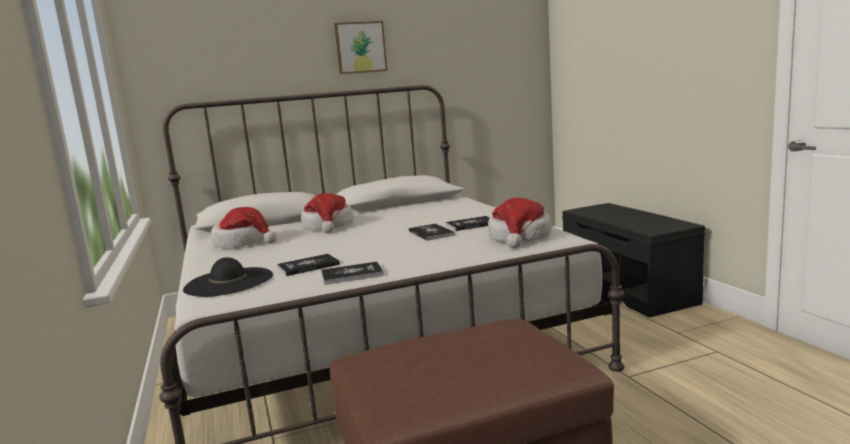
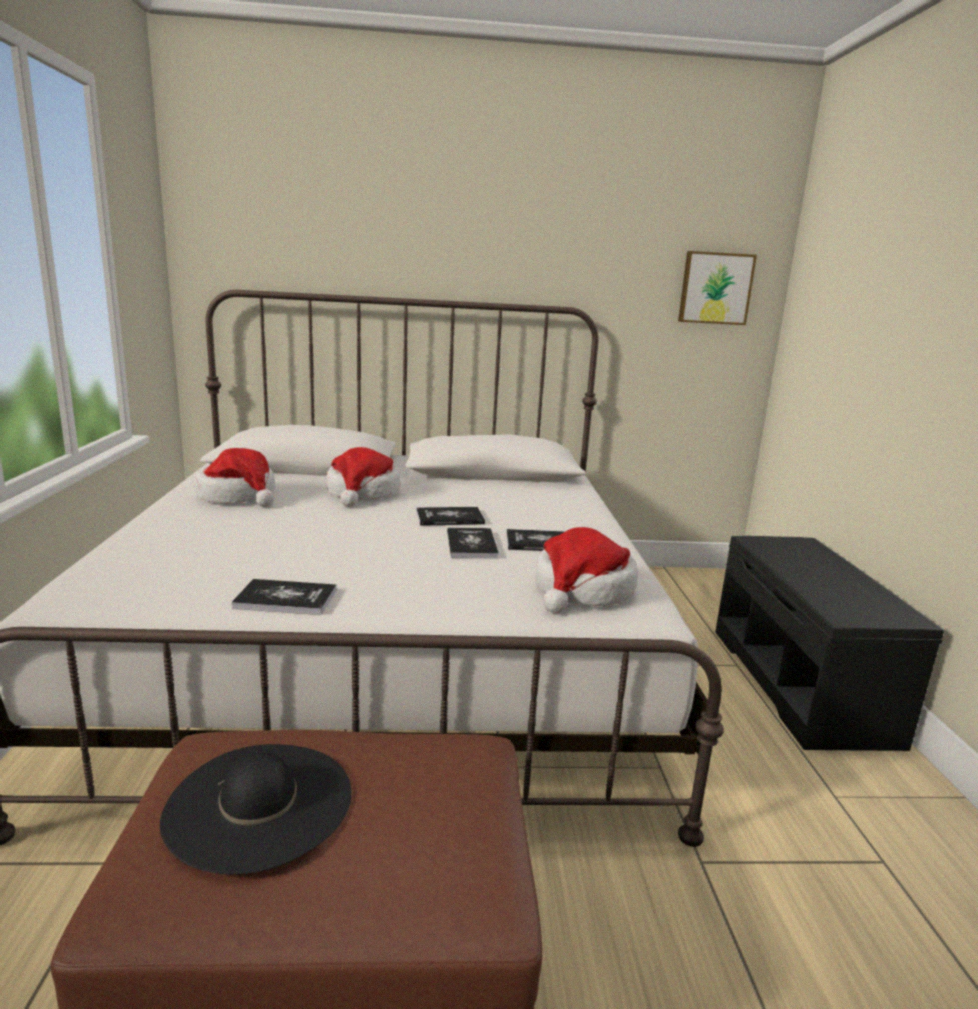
camera: 15 degrees right, 5 degrees up
black hat [183,257,273,297] -> black hat moved to [160,744,352,874]
book [277,254,340,276] -> book moved to [416,507,485,526]
picture [334,21,388,74] -> picture moved to [678,251,757,325]

